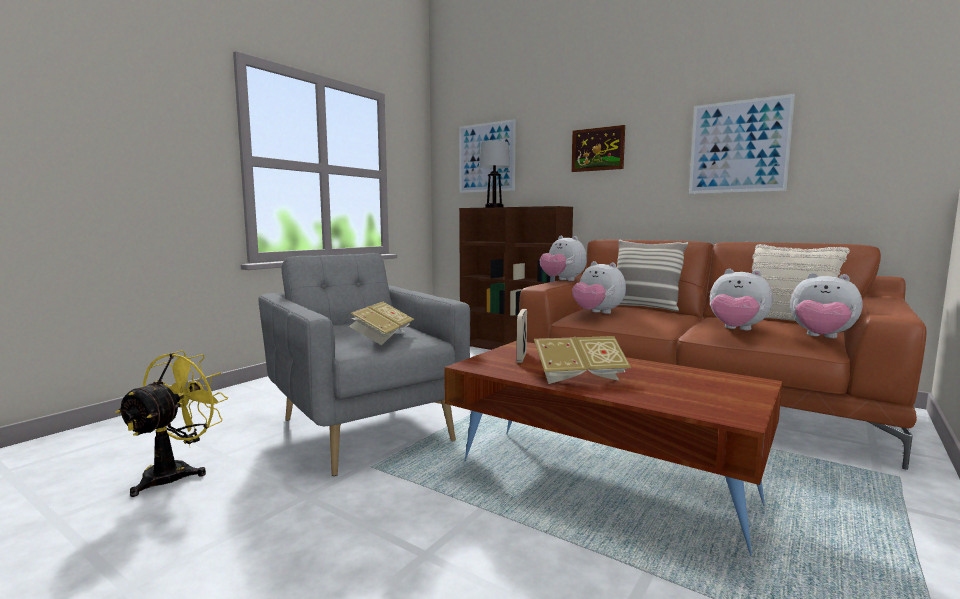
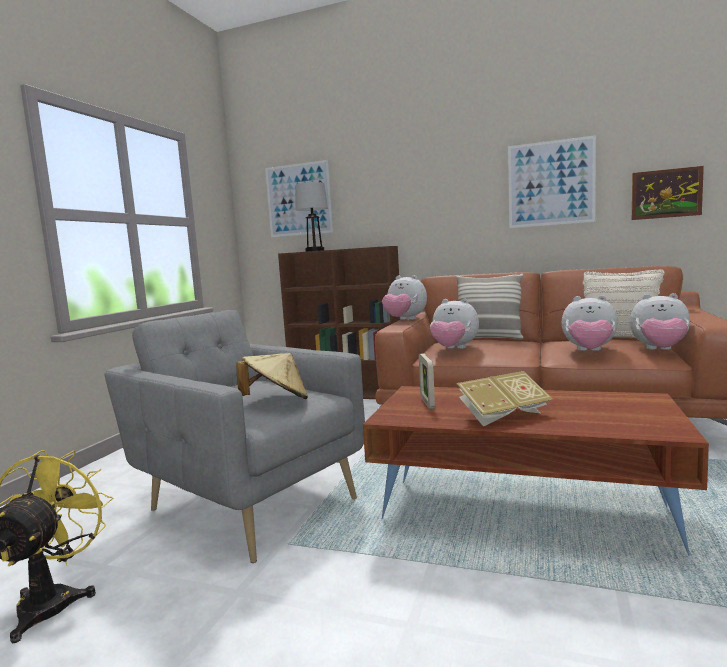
camera: 15 degrees left, 0 degrees up
book [349,302,414,345] -> beige hat [236,353,308,399]
picture [571,125,625,172] -> picture moved to [632,166,704,220]

